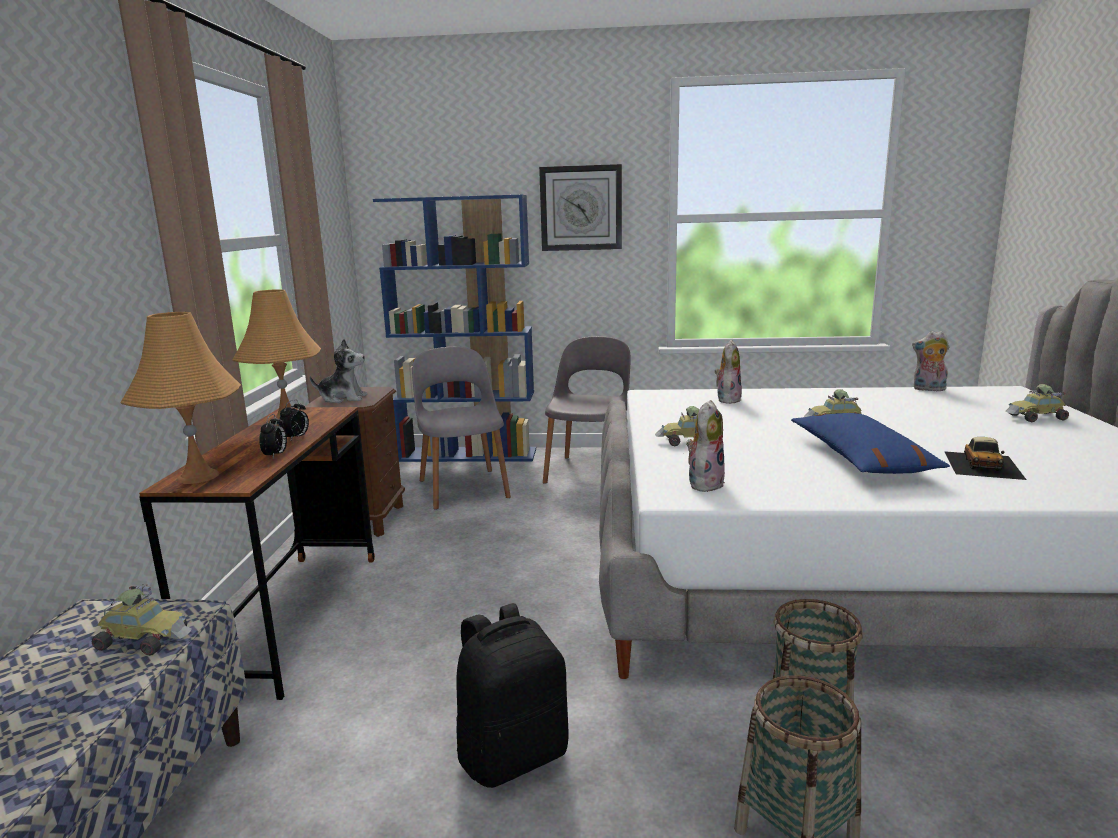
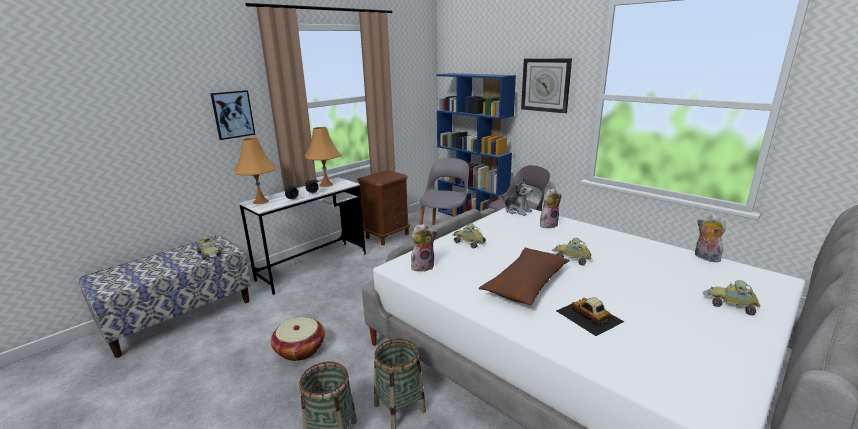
camera: 40 degrees right, 5 degrees up
brown desk [139,407,375,700] -> white desk [239,177,367,295]
plush toy [310,339,368,403] -> plush toy moved to [502,177,533,216]
black backpack [456,603,569,788] -> basket [271,317,325,361]
blue pillow [791,413,950,474] -> brown pillow [479,247,570,306]
toy car [944,437,1026,480] -> toy car turned 90 degrees clockwise [556,297,624,336]
none -> picture [210,90,255,140]

